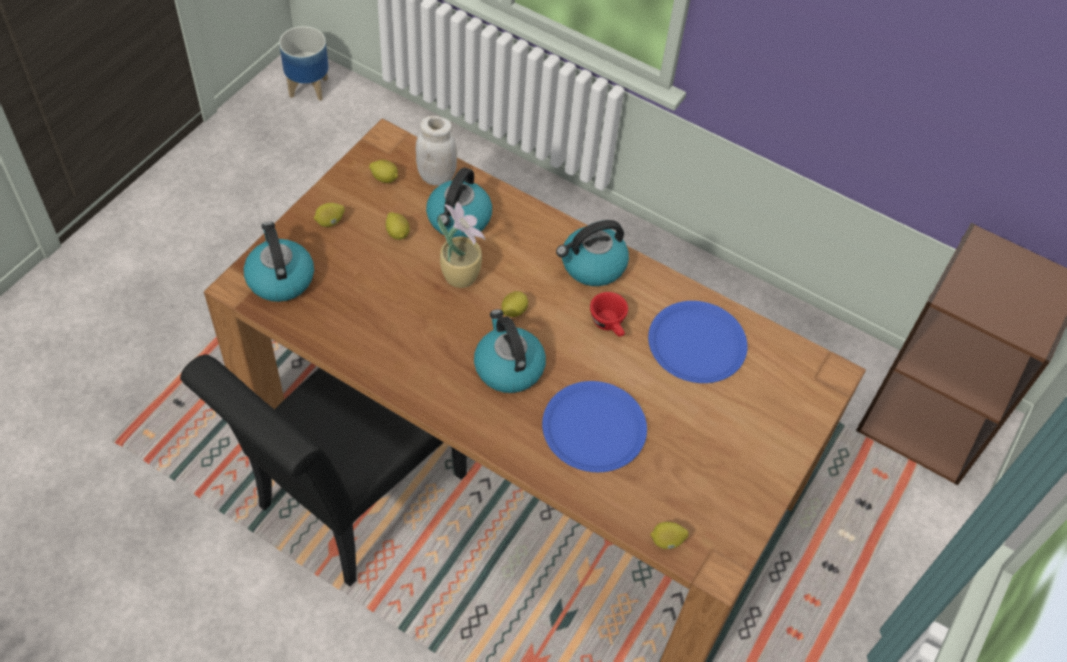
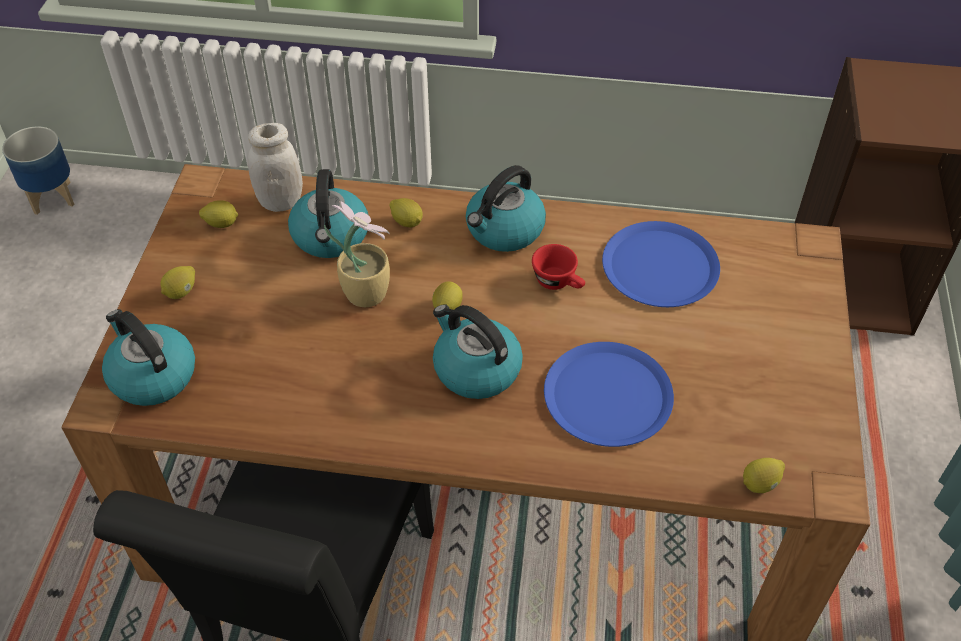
camera: 20 degrees left, 5 degrees down
lemon [386,212,410,240] -> lemon moved to [389,198,423,227]

